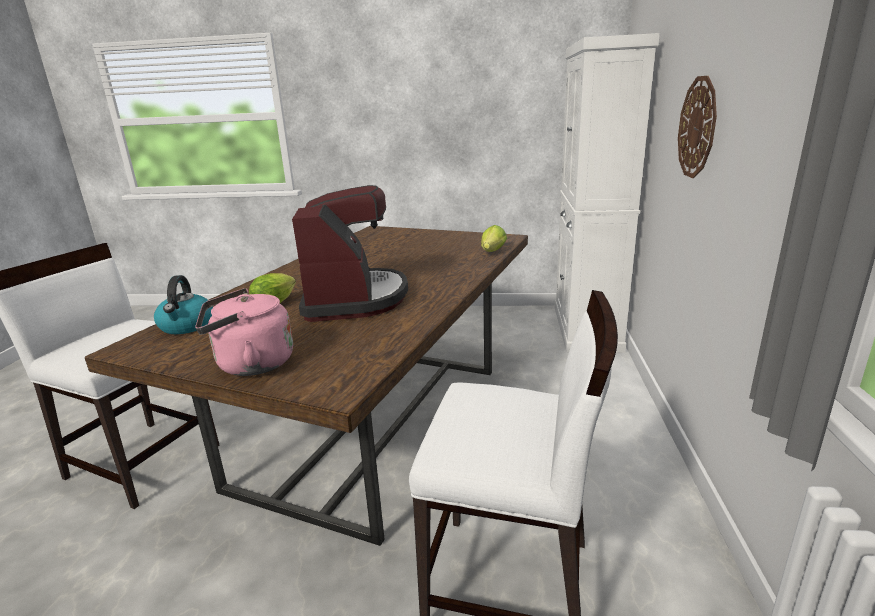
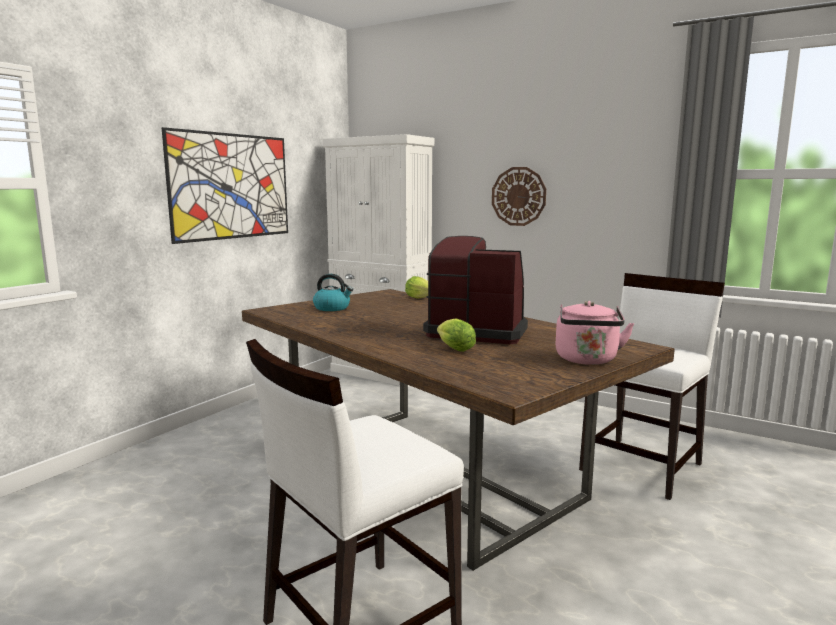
camera: 65 degrees left, 10 degrees down
kettle [154,275,213,334] -> kettle moved to [313,274,353,311]
none -> picture [162,127,288,244]

